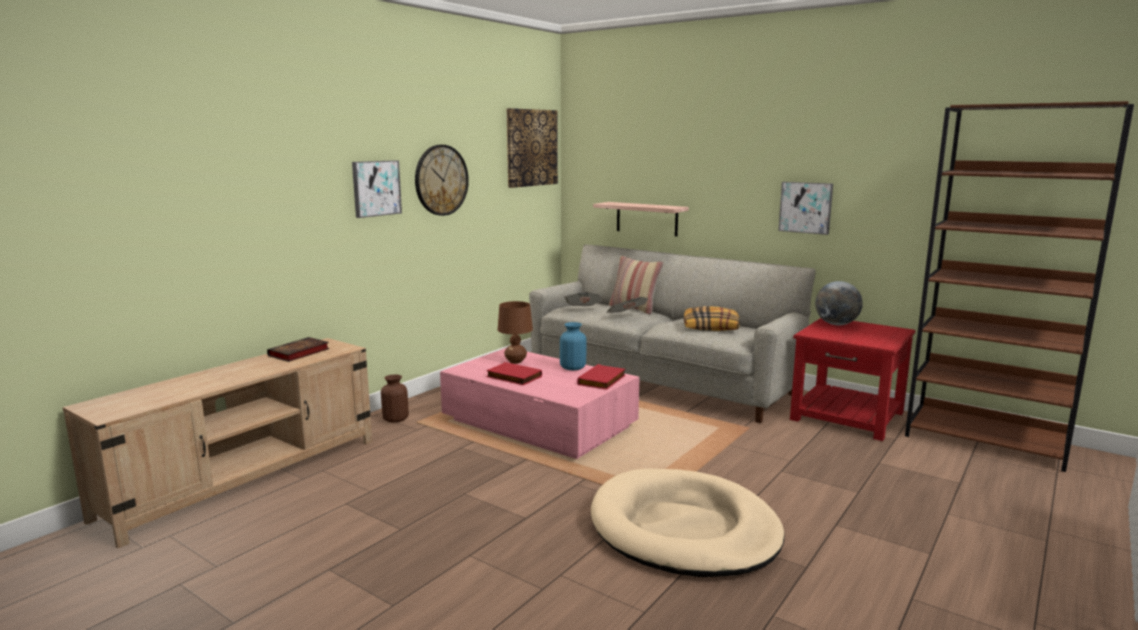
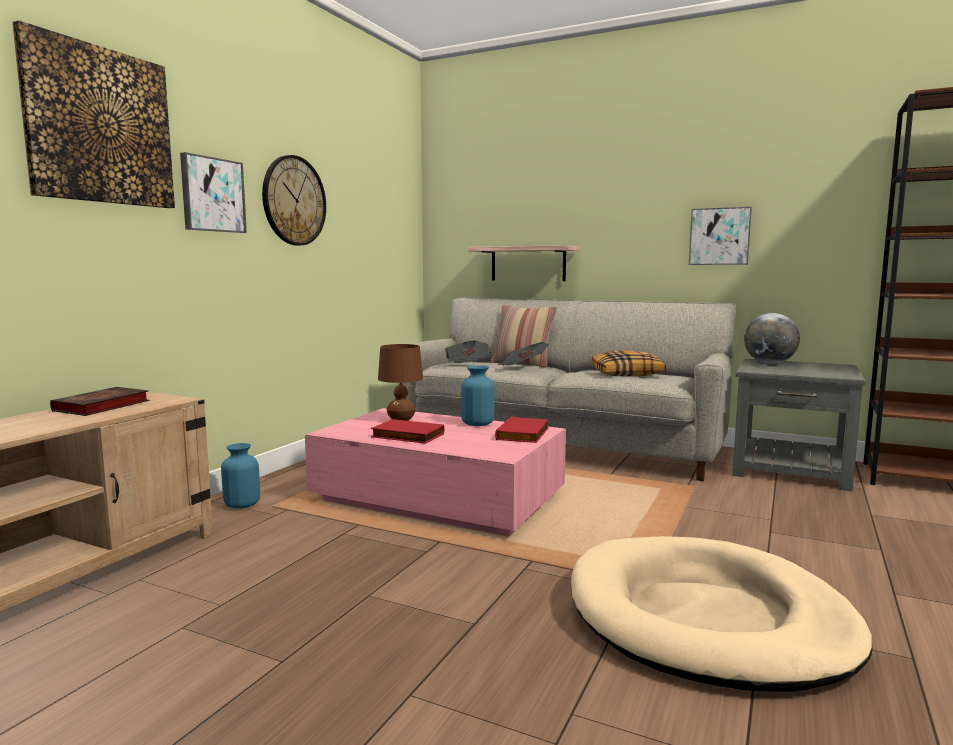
camera: 10 degrees left, 5 degrees down
brown vase [381,374,409,423] -> blue vase [221,443,260,509]
picture [507,108,558,188] -> picture moved to [12,20,175,208]
red side table [790,318,916,441] -> grey side table [733,359,866,491]

